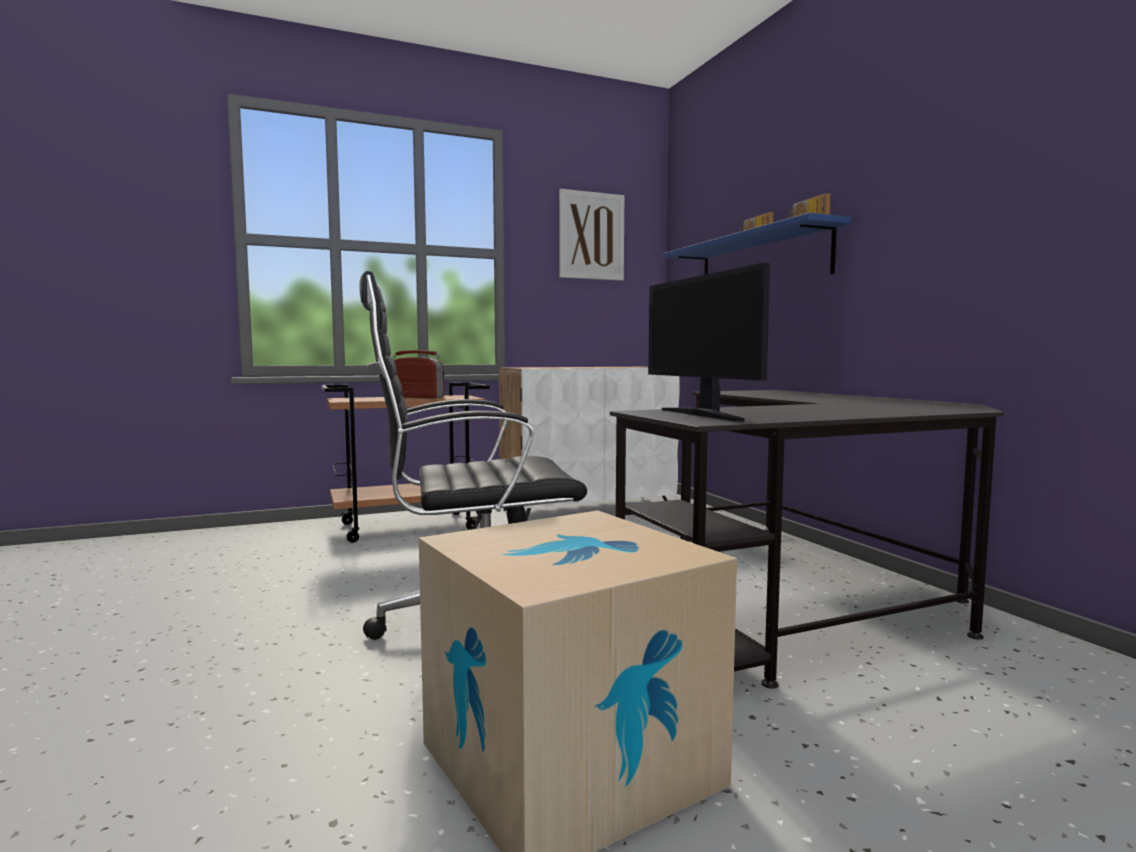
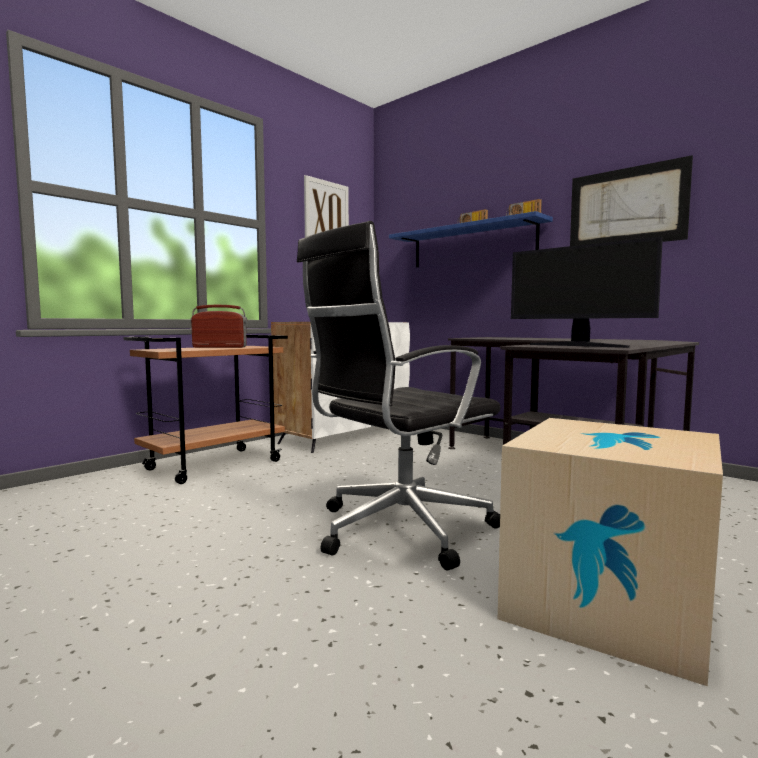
camera: 25 degrees left, 0 degrees up
none -> picture [570,155,693,246]

